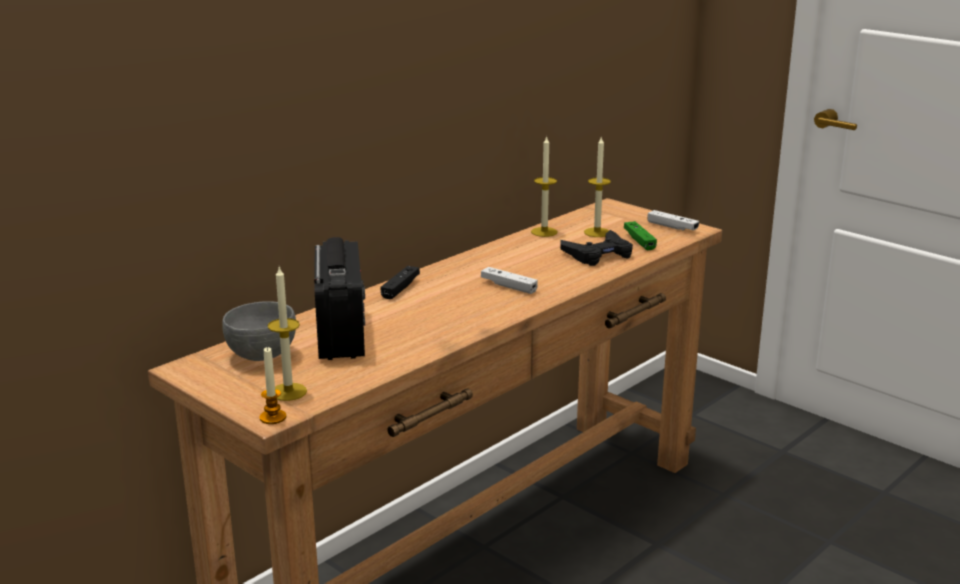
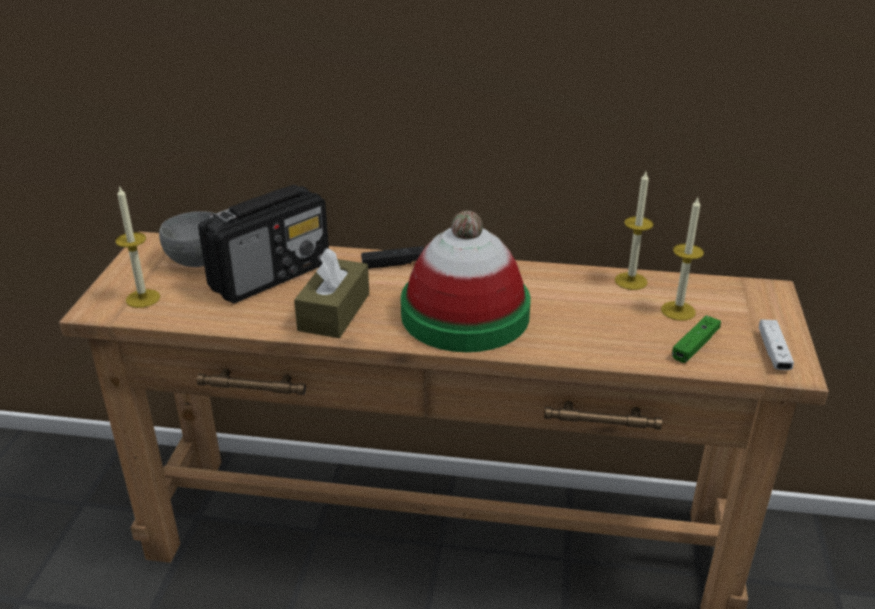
camera: 55 degrees right, 10 degrees up
candle [259,346,286,424] -> none
white game controller [481,267,538,294] -> hat [401,211,531,352]
black game controller [560,230,633,266] -> none
none -> brown tissue box [294,248,369,338]

